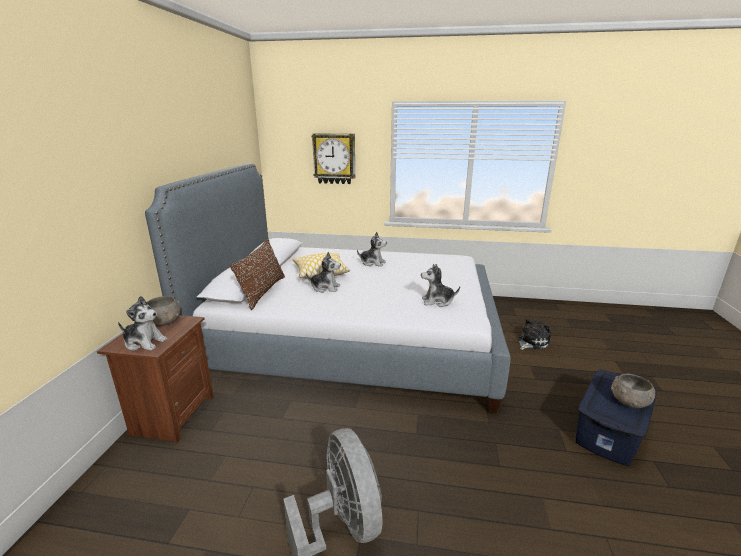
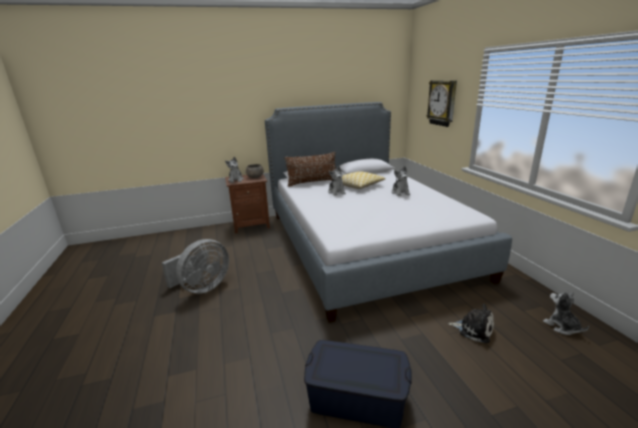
camera: 65 degrees right, 0 degrees up
plush toy [421,264,460,307] -> plush toy moved to [543,292,589,335]
grey bowl [611,374,655,408] -> none

